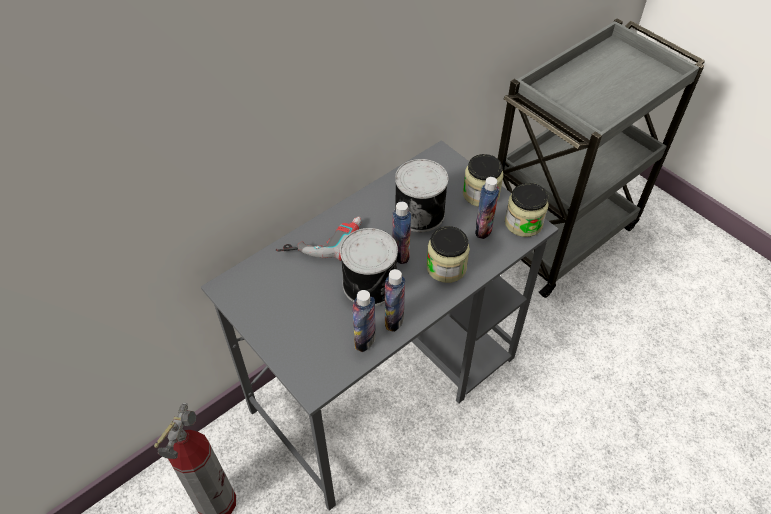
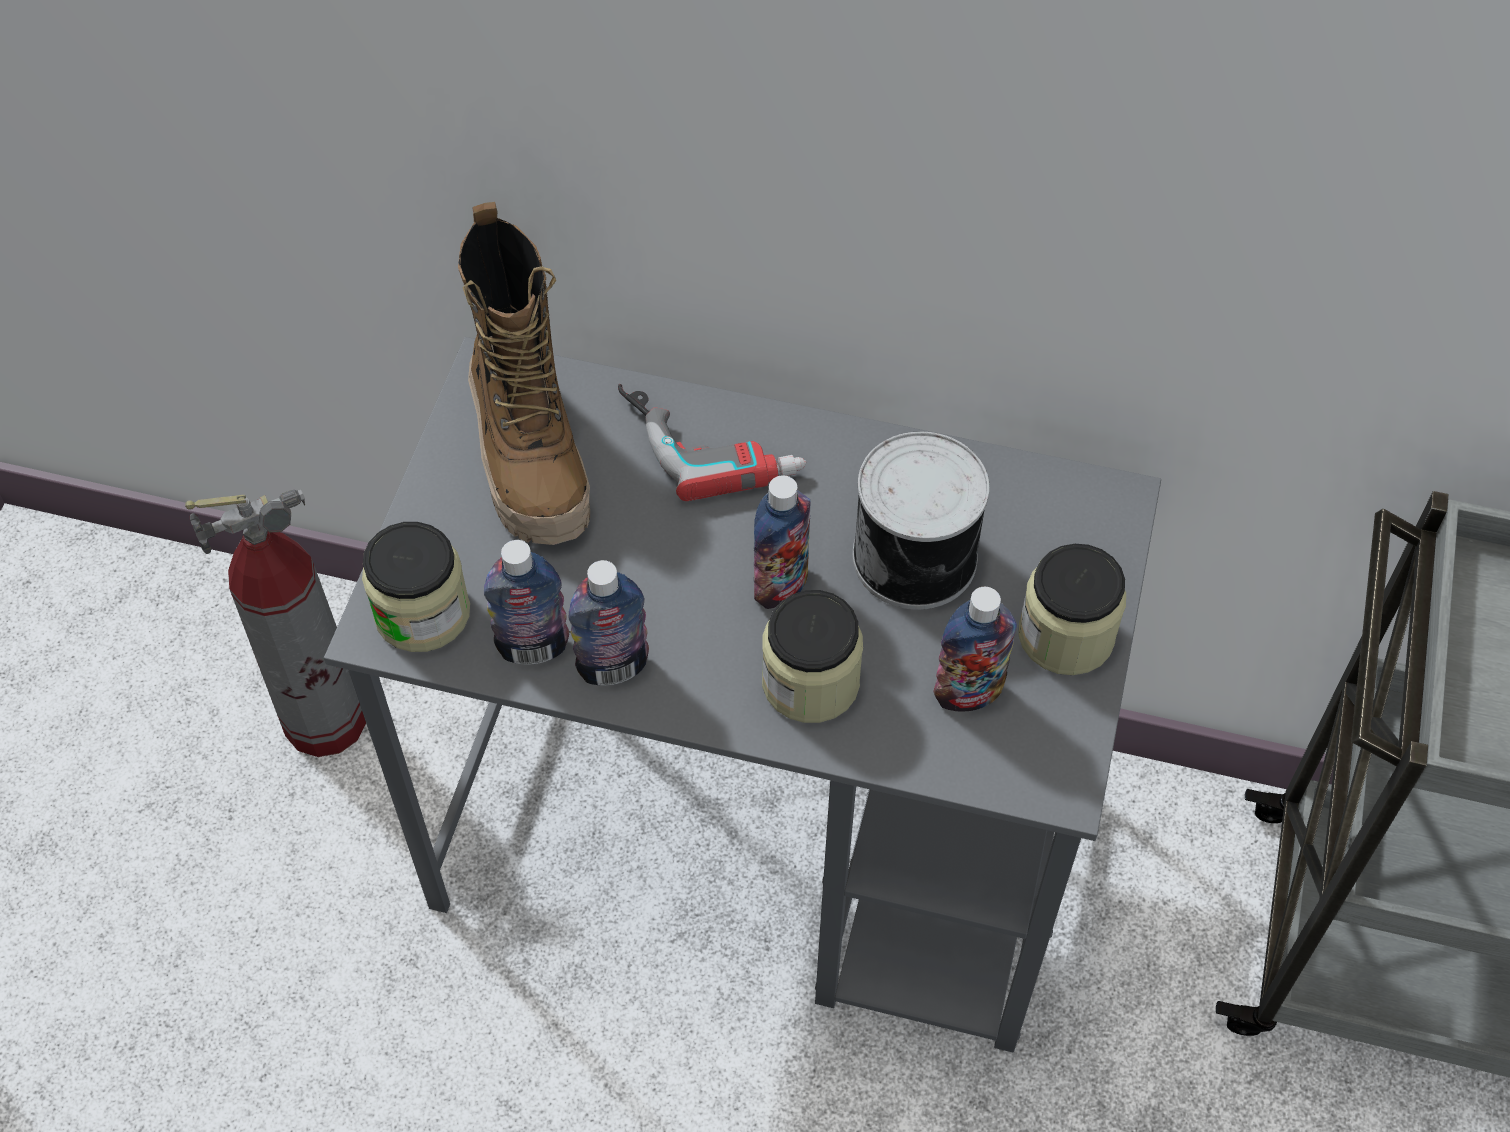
camera: 55 degrees right, 5 degrees up
can [340,228,398,306] -> none
jar [505,183,549,237] -> jar moved to [362,522,470,652]
none -> boot [458,202,590,545]

